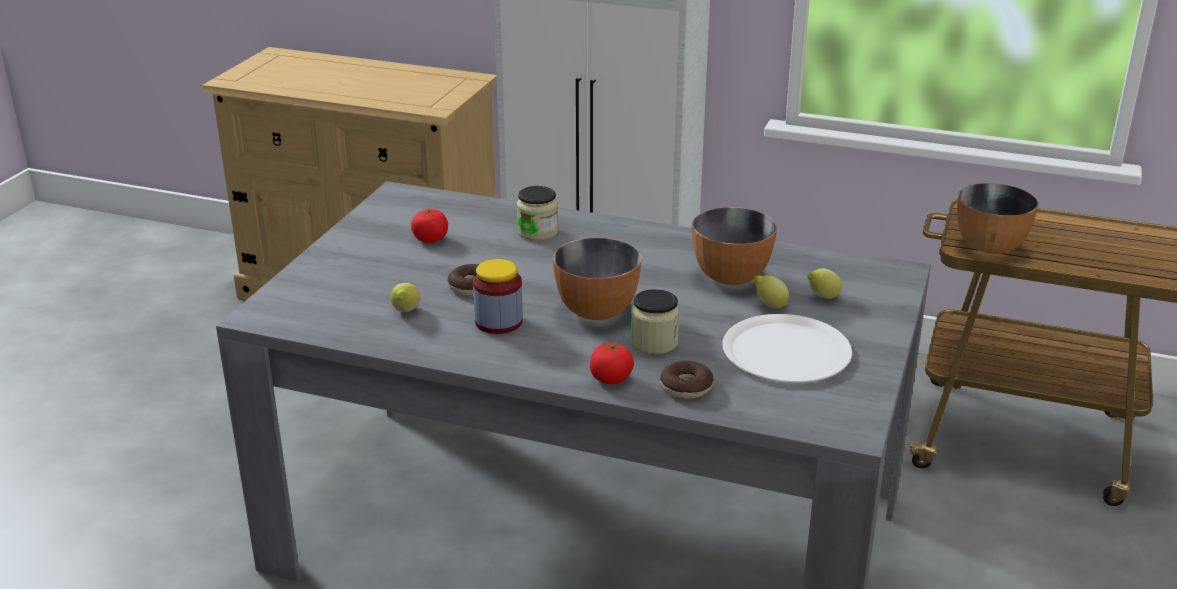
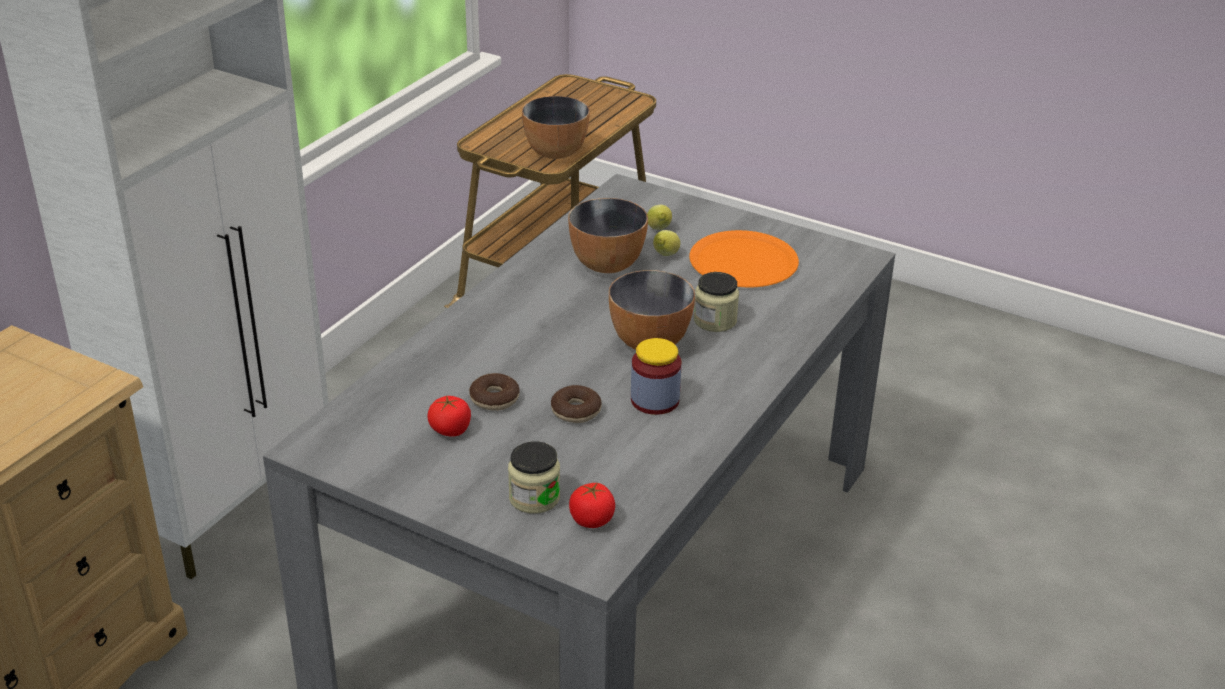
camera: 80 degrees left, 5 degrees up
lemon [391,283,420,312] -> none
jar [517,186,558,241] -> jar moved to [508,441,560,514]
tomato [590,343,634,384] -> tomato moved to [569,483,615,528]
donut [660,360,714,399] -> donut moved to [469,373,520,411]
white plate [722,314,852,382] -> orange plate [689,230,799,287]

